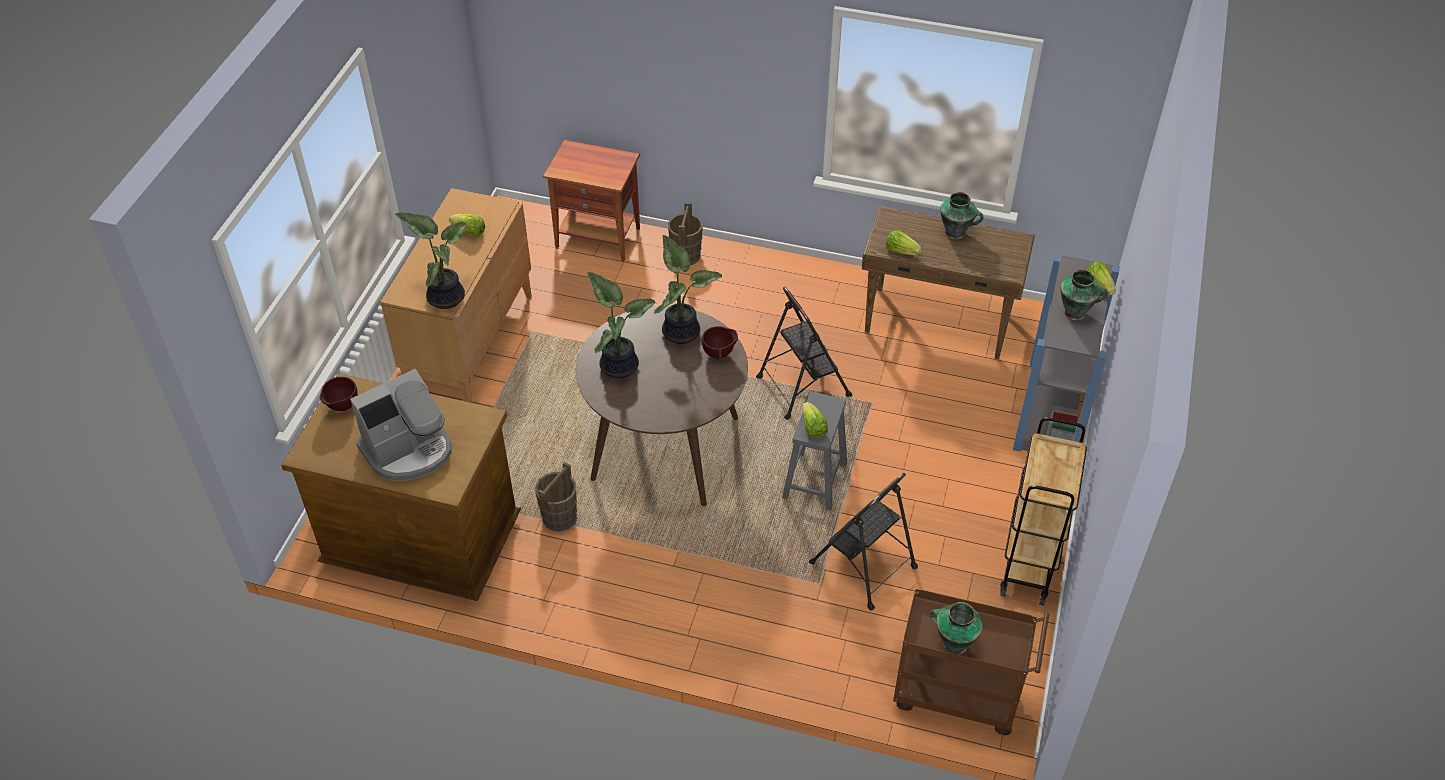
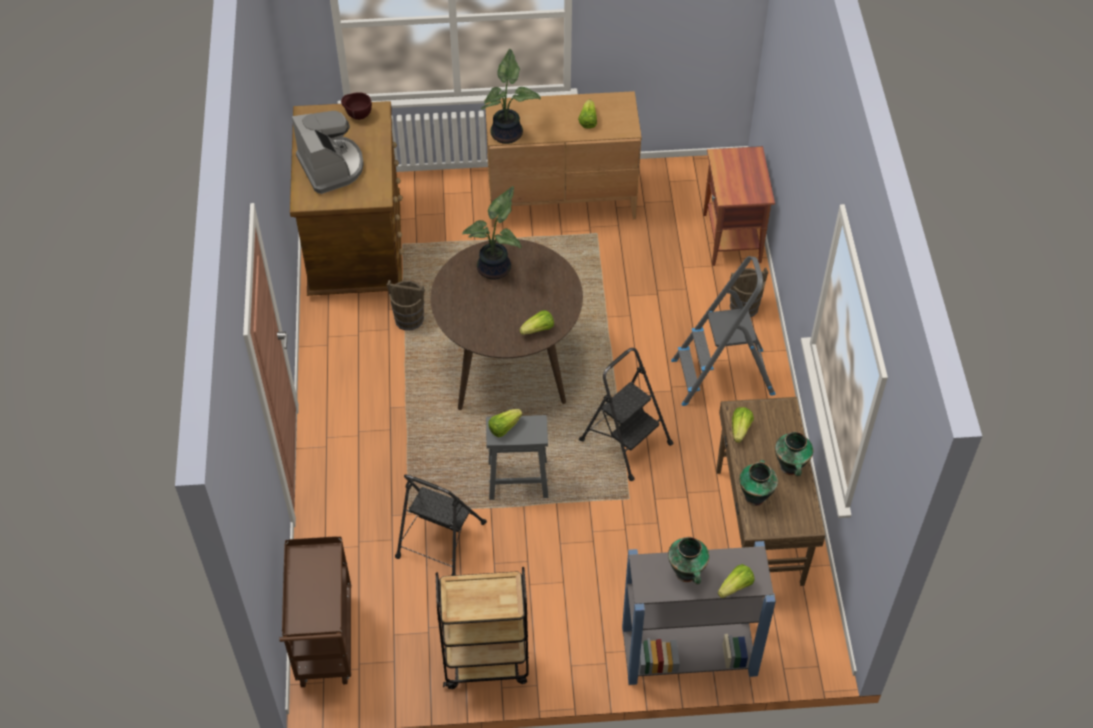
camera: 70 degrees right, 5 degrees up
coffee machine [350,369,452,481] -> coffee machine turned 150 degrees counterclockwise [292,111,364,194]
potted plant [654,235,723,344] -> none
brown bowl [702,326,738,359] -> lettuce [519,310,554,335]
vase [930,602,983,655] -> vase moved to [739,460,778,506]
none -> grey step ladder [671,256,776,406]

